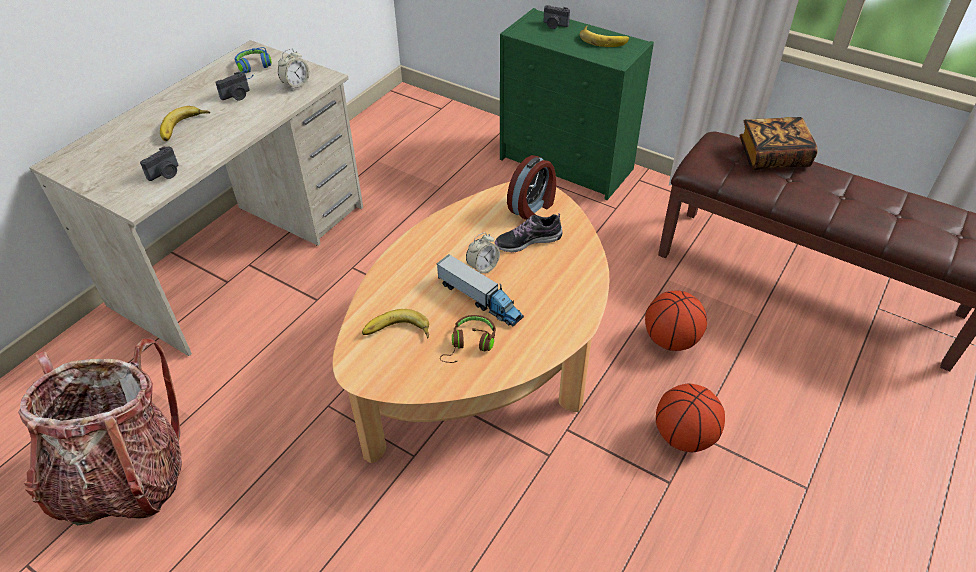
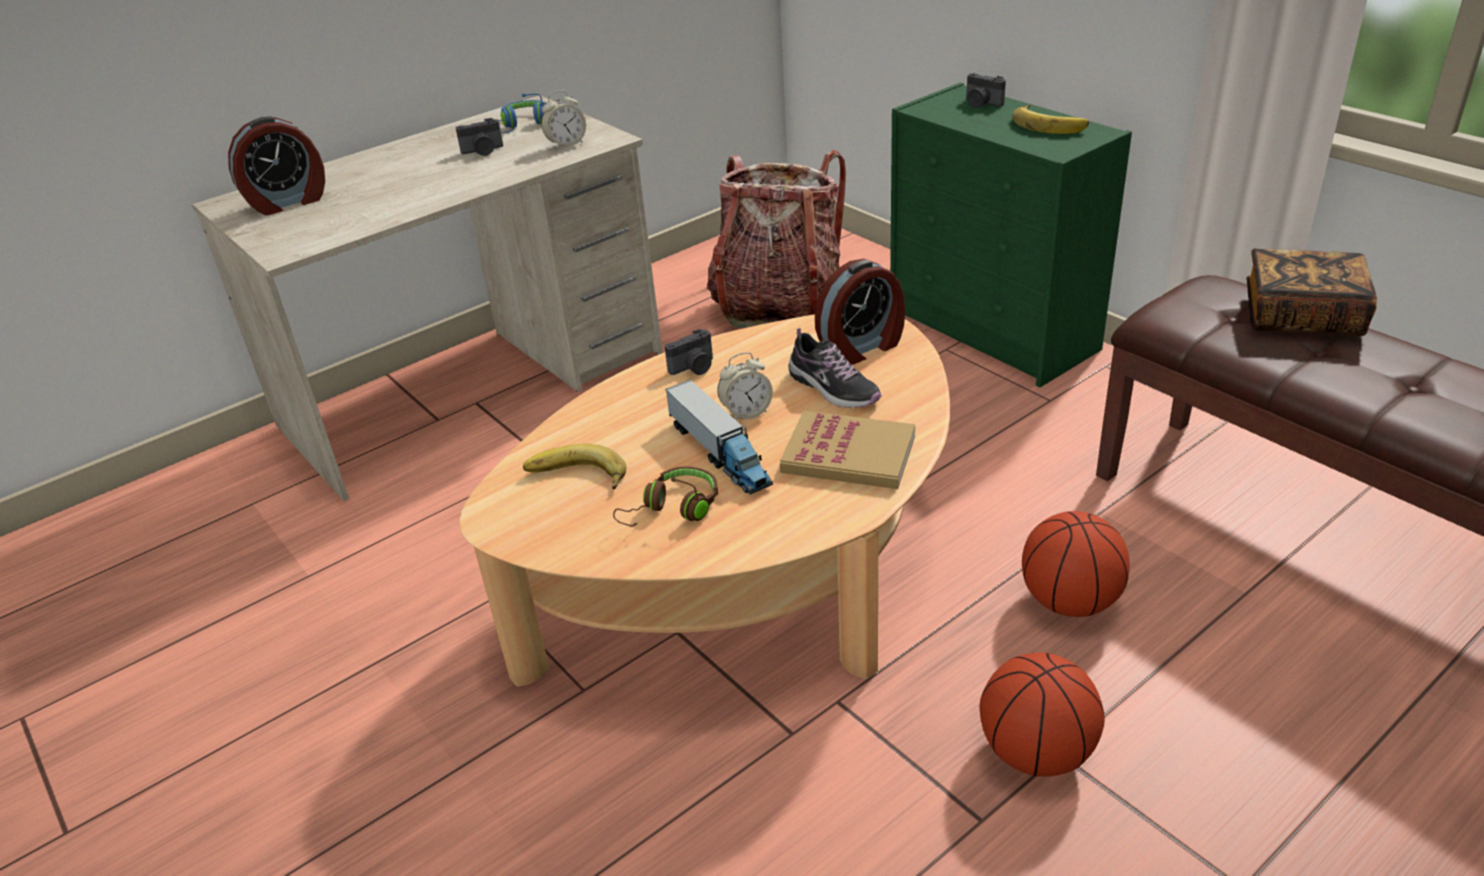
camera: 20 degrees right, 10 degrees down
backpack [18,339,182,525] -> backpack moved to [707,150,846,328]
camera [140,146,178,181] -> camera moved to [665,329,713,375]
banana [160,106,210,141] -> none
shoe [495,213,562,252] -> shoe turned 135 degrees counterclockwise [788,328,882,408]
none -> alarm clock [228,116,325,215]
none -> book [780,411,915,489]

